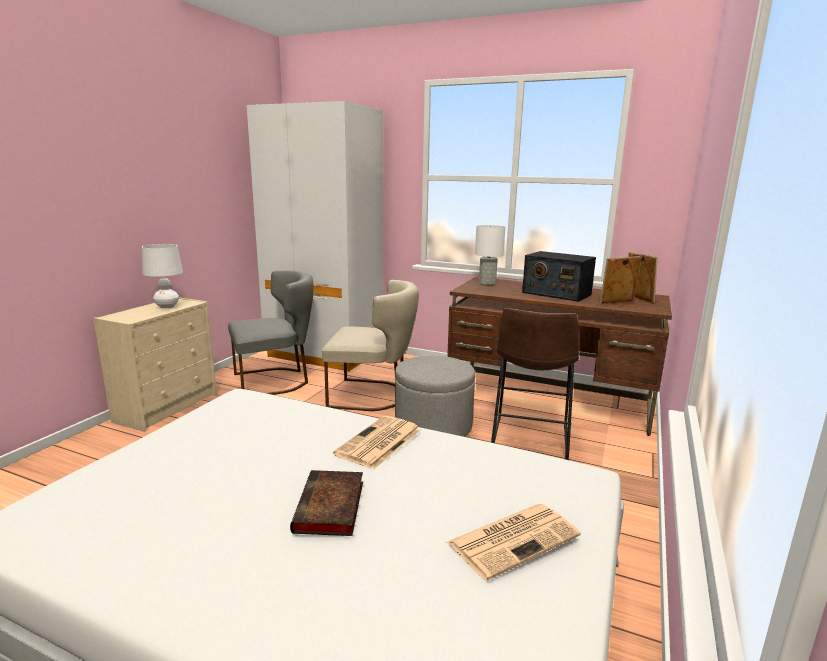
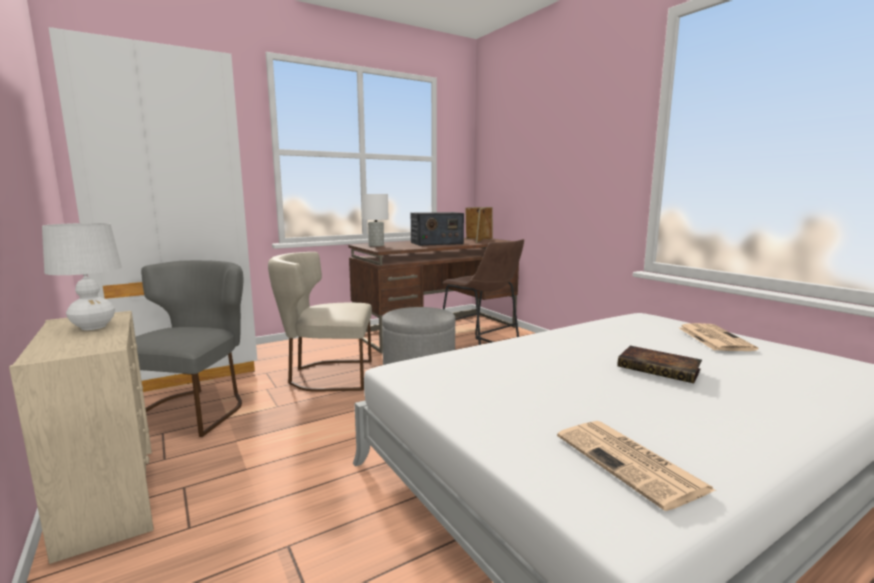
camera: 55 degrees left, 5 degrees down
beige chair [322,280,419,411] -> beige chair turned 135 degrees counterclockwise [268,252,372,392]
newspaper [333,416,421,469] -> newspaper moved to [557,421,716,511]

